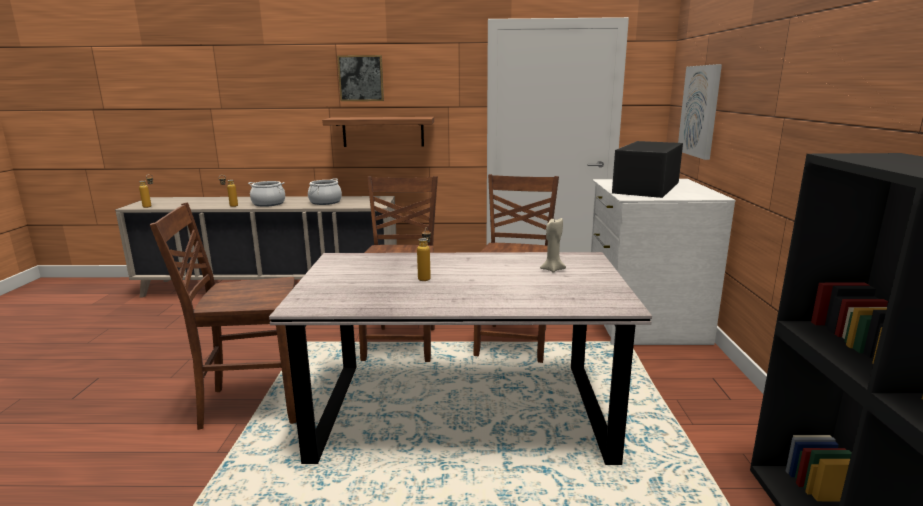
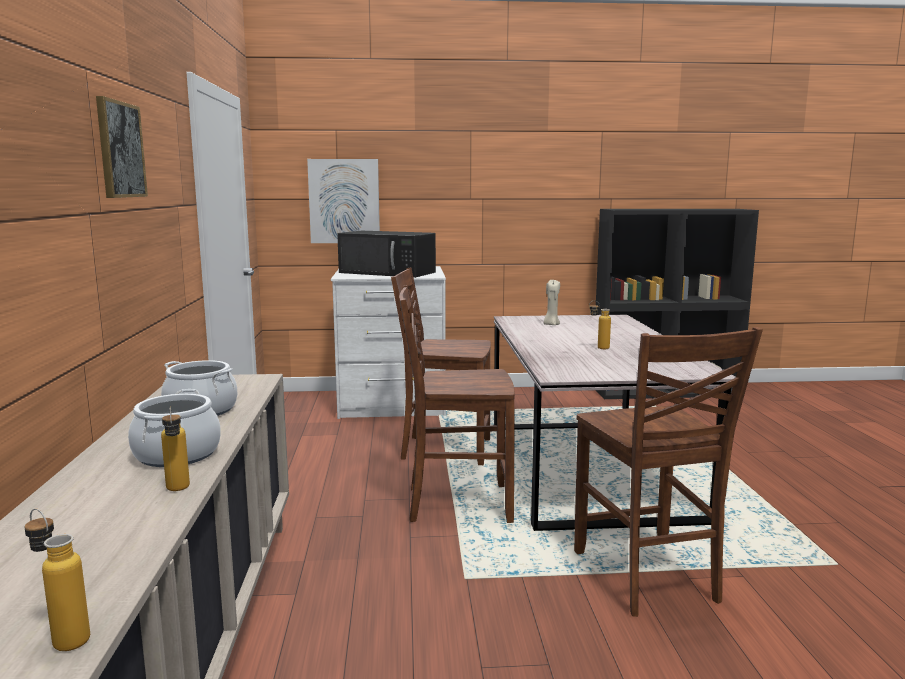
camera: 95 degrees left, 5 degrees down
shelf [322,117,434,147] -> none

